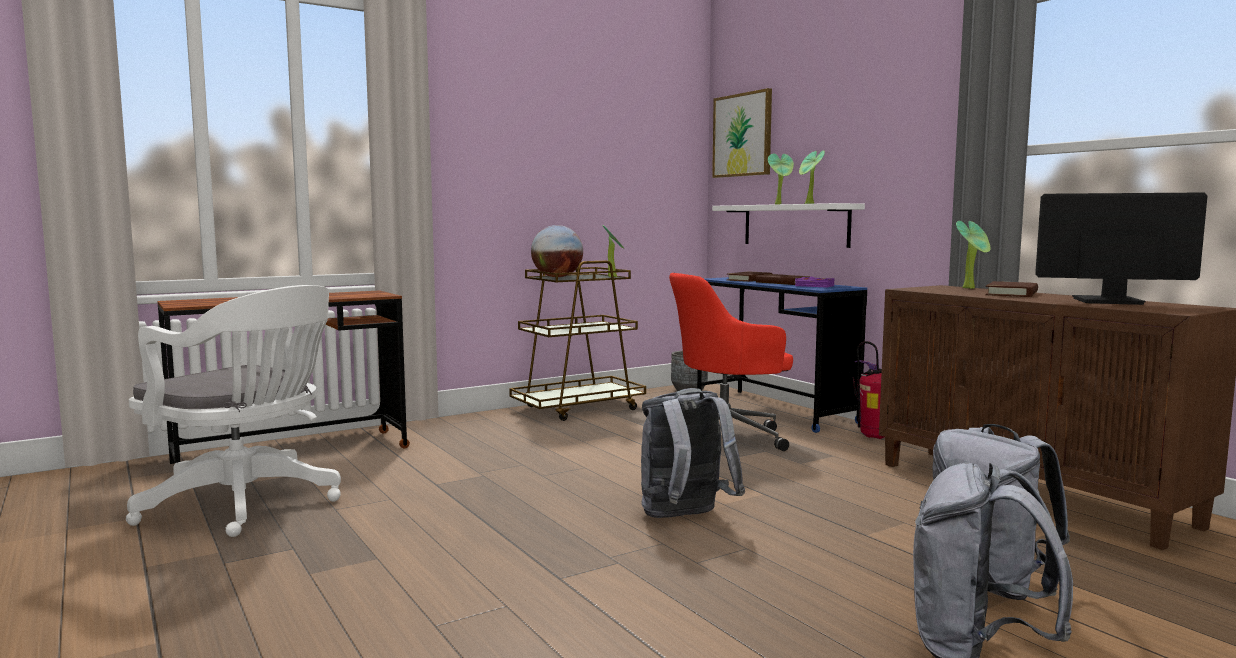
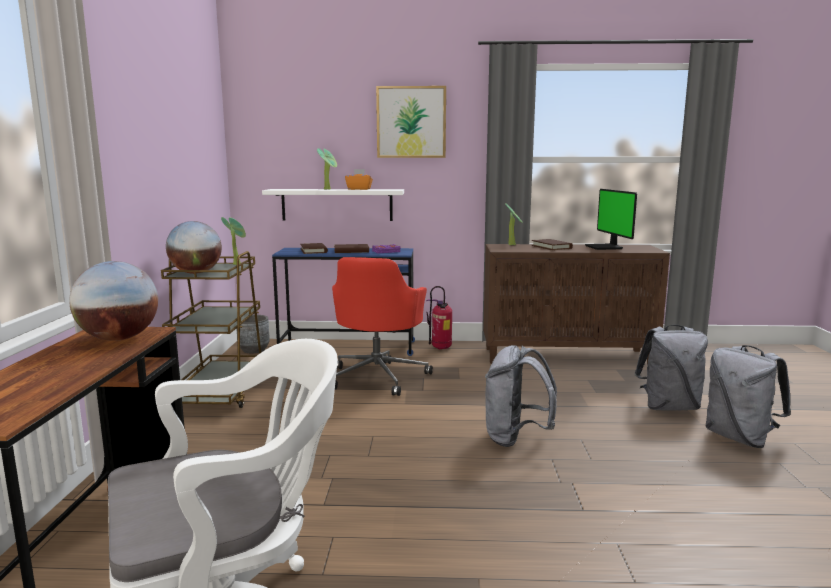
camera: 55 degrees left, 5 degrees up
picture [712,88,772,178] -> picture moved to [376,86,446,158]
potted plant [799,150,825,204] -> orange tissue box [345,169,373,190]
monitor [1035,192,1207,305] -> monitor turned 60 degrees counterclockwise [585,189,637,250]
none -> globe [69,261,158,341]

